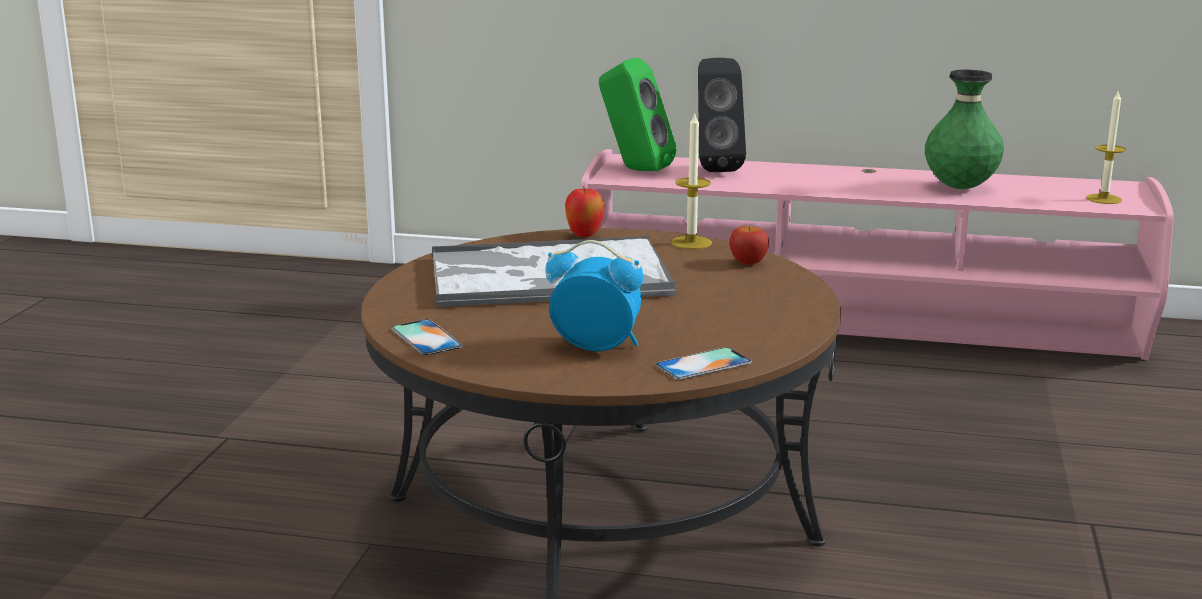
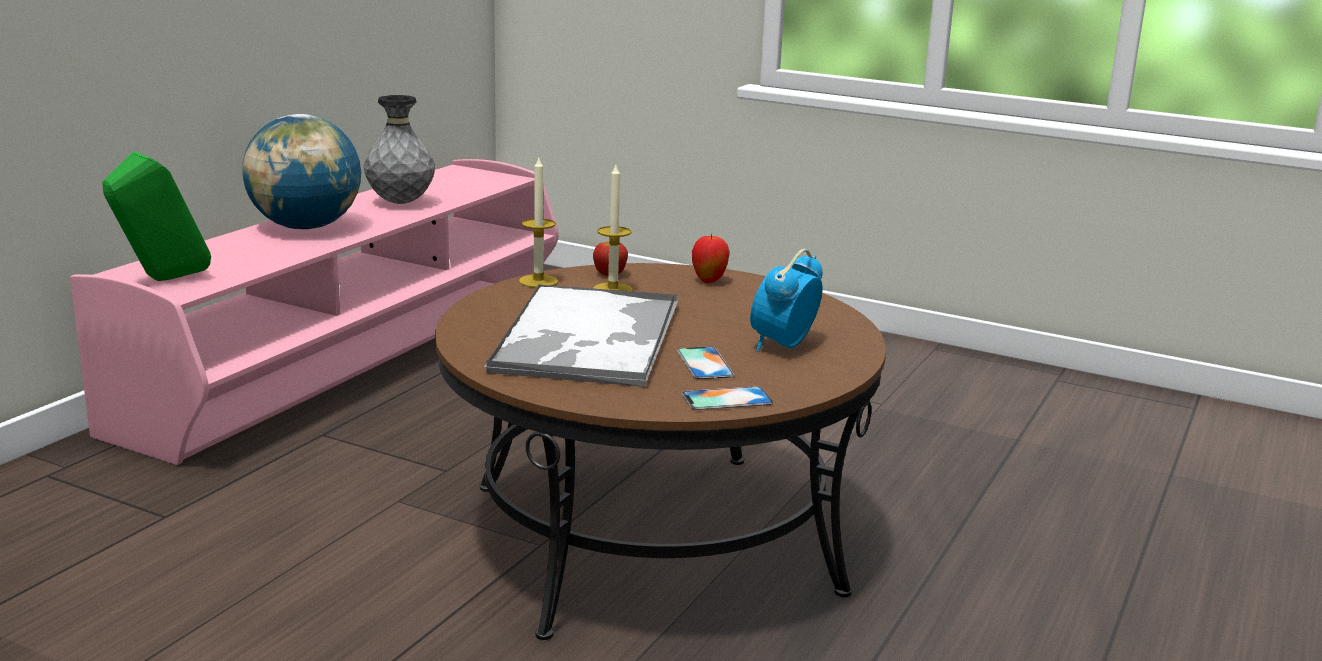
camera: 75 degrees left, 0 degrees up
apple [565,188,604,237] -> apple moved to [692,234,730,283]
phone [655,347,752,380] -> phone moved to [677,346,735,379]
black speaker [698,58,746,172] -> none
green vase [925,70,1004,189] -> grey vase [364,95,435,204]
candle [1086,90,1126,204] -> candle moved to [593,165,633,291]
none -> globe [243,114,361,230]

